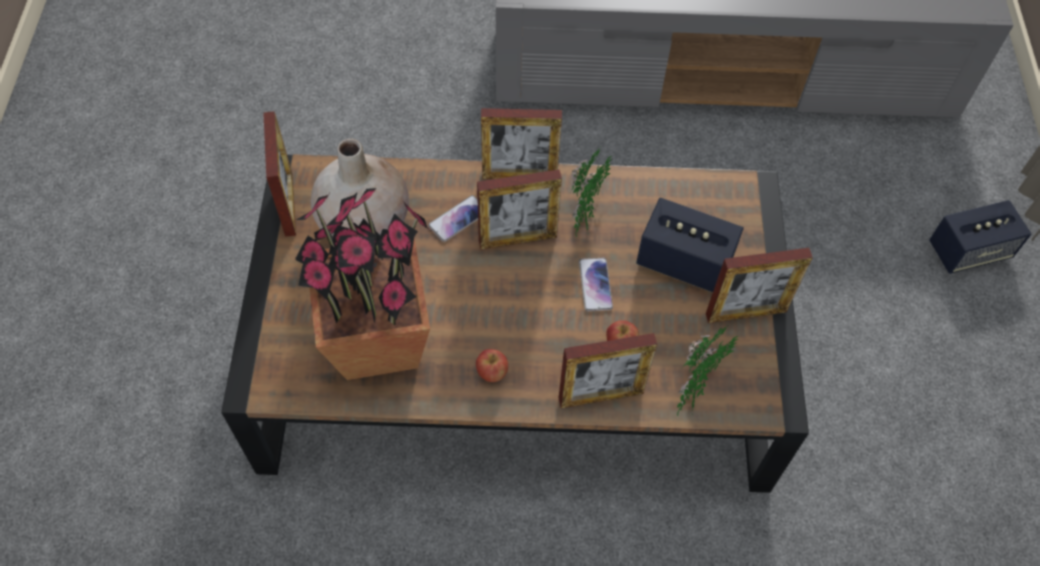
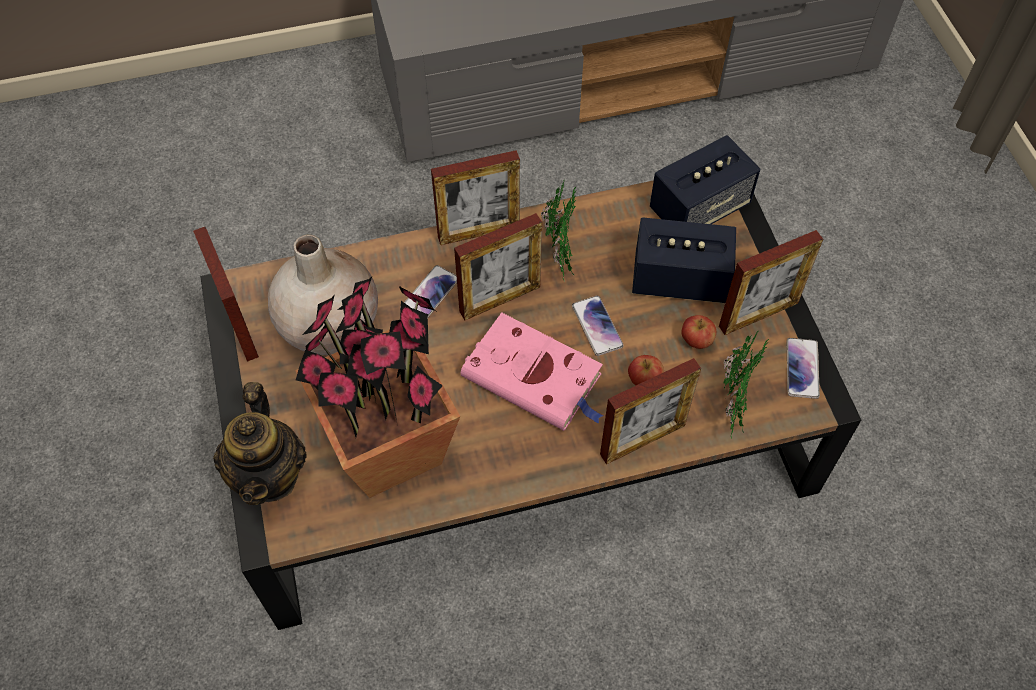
camera: 15 degrees left, 0 degrees up
apple [476,349,508,382] -> apple moved to [681,315,716,349]
speaker [929,200,1031,274] -> speaker moved to [650,135,760,224]
none -> teapot [213,382,307,505]
none -> pink book [461,312,603,431]
none -> phone [787,338,820,399]

